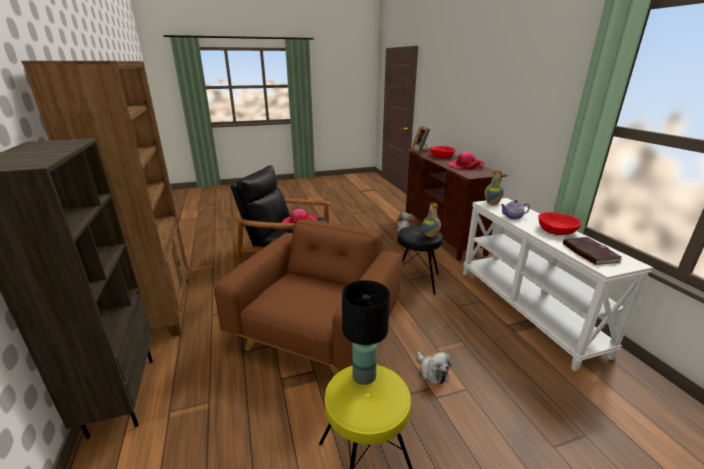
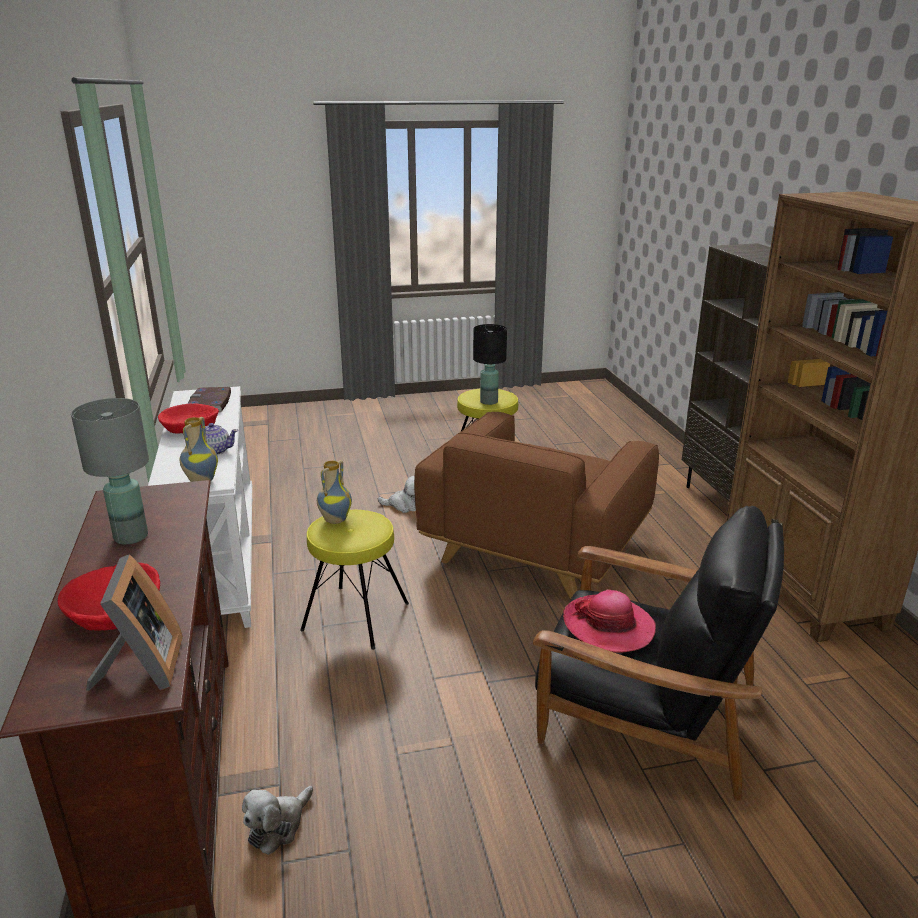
camera: 175 degrees left, 0 degrees up
black stool [397,226,443,295] -> yellow stool [300,510,409,650]
plush toy [417,351,452,385] -> plush toy turned 120 degrees clockwise [378,476,416,513]
hat [448,152,485,169] -> grey table lamp [71,398,149,544]

